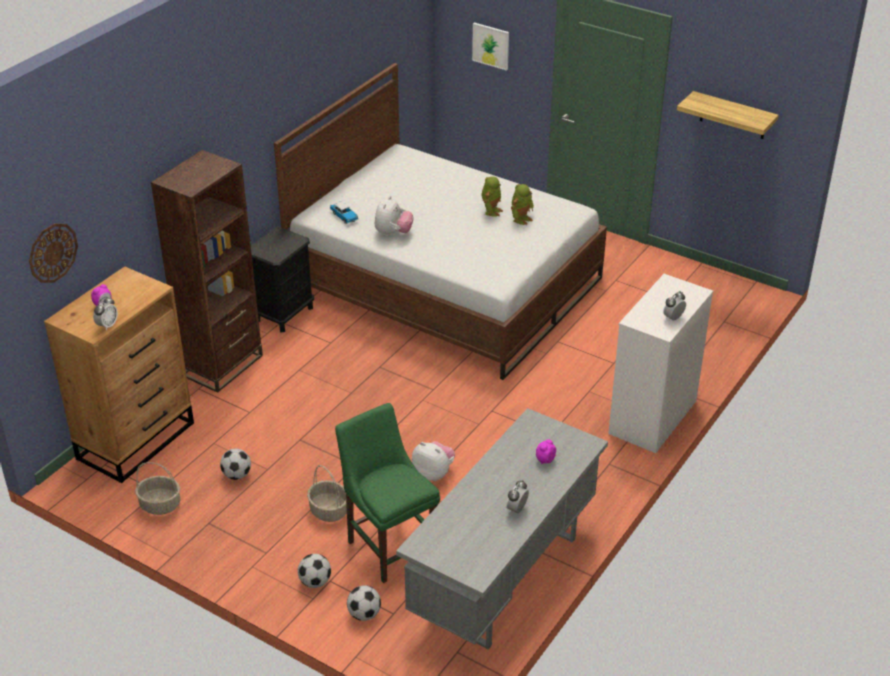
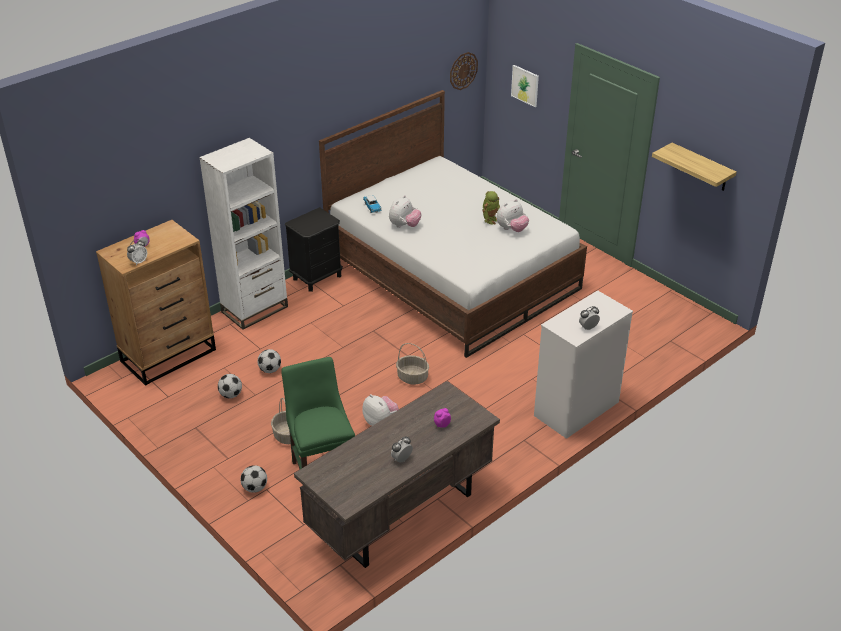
camera: 15 degrees right, 0 degrees up
wall clock [29,224,78,283] -> wall clock moved to [450,52,478,90]
basket [135,462,180,515] -> basket moved to [396,343,429,385]
brown bookcase [151,150,263,393] -> white bookcase [199,138,288,329]
football [347,585,381,621] -> football moved to [257,349,281,373]
grey desk [396,408,608,650] -> brown desk [294,381,500,568]
toy robot [511,184,534,225] -> plush toy [497,199,529,232]

